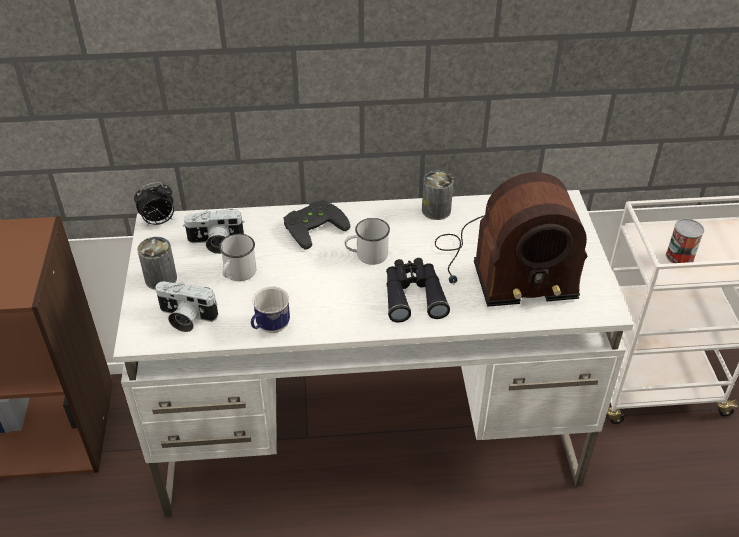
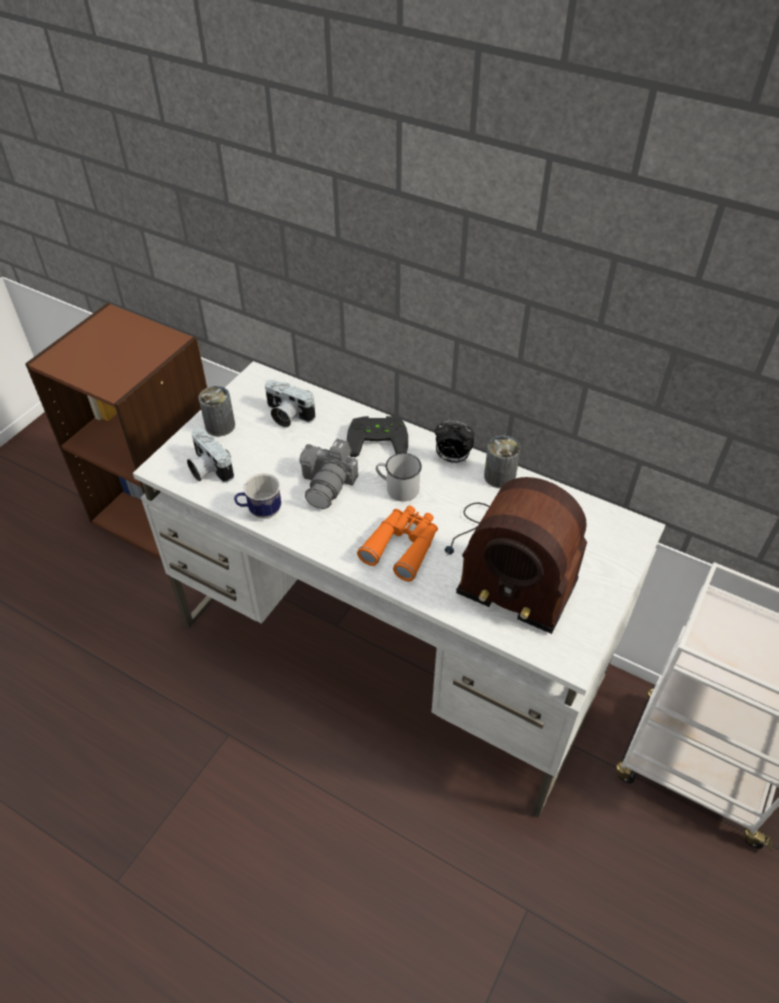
camera: 35 degrees right, 5 degrees up
alarm clock [134,182,174,226] -> alarm clock moved to [435,421,474,463]
white mug [219,234,256,281] -> none
black binoculars [386,258,450,323] -> orange binoculars [357,505,438,581]
can [666,219,704,263] -> none
none -> camera [299,439,358,509]

